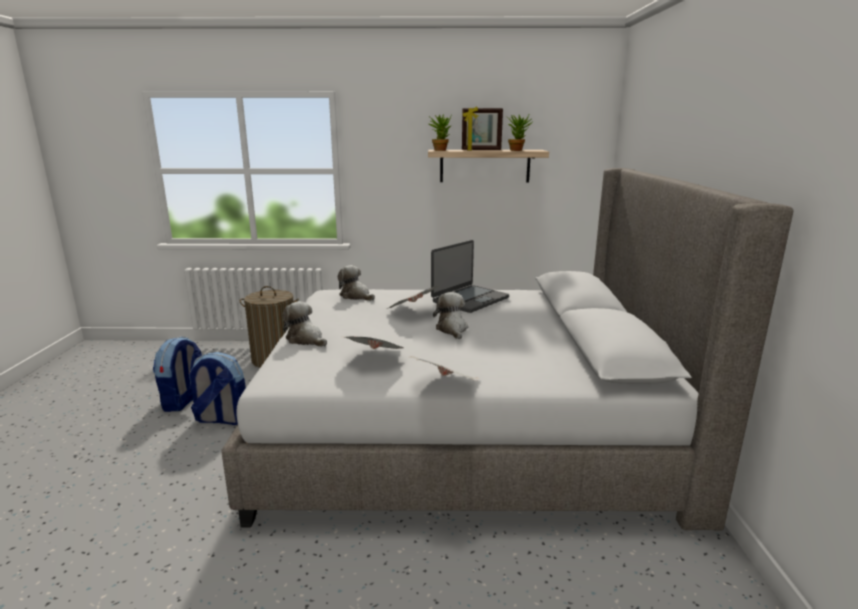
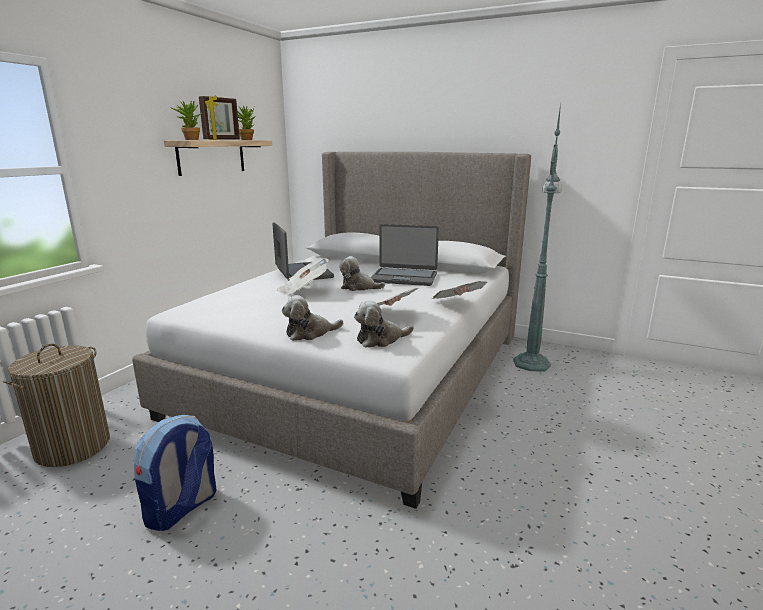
camera: 65 degrees left, 0 degrees up
backpack [153,336,202,412] -> none
plush toy [338,265,375,301] -> plush toy moved to [354,301,414,348]
none -> laptop [371,224,439,286]
none -> green floor lamp [513,103,562,372]

